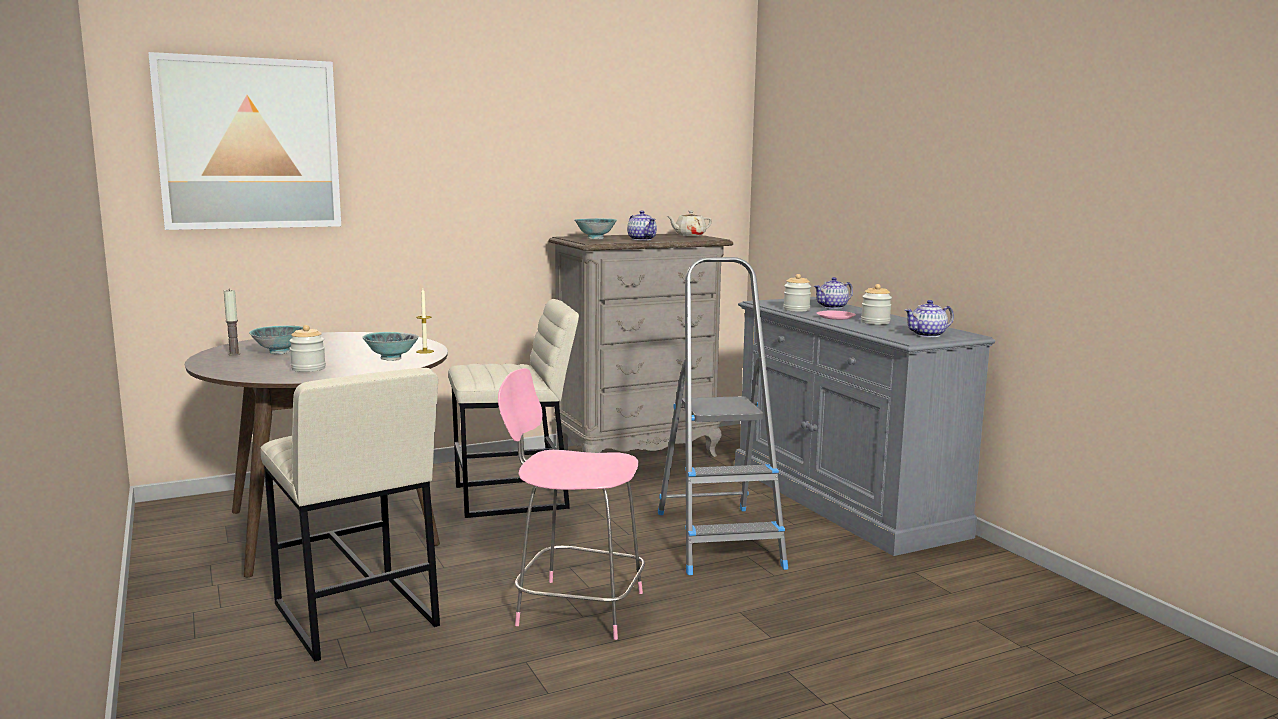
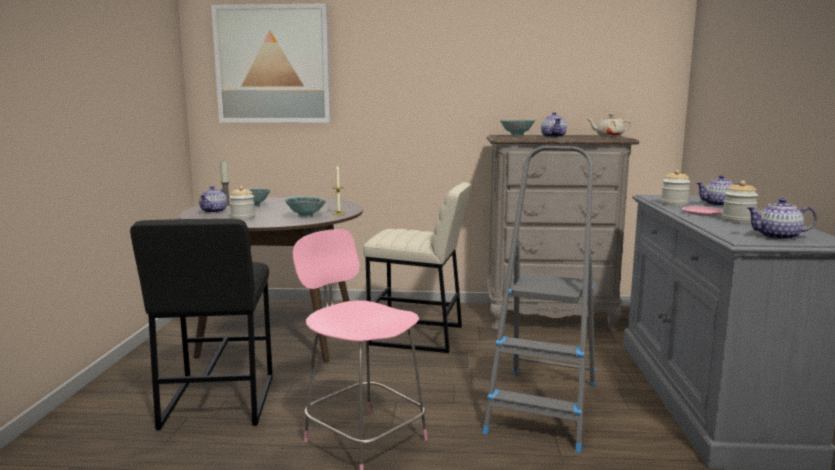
camera: 30 degrees right, 0 degrees up
beige chair [260,368,440,661] -> black chair [130,219,273,430]
none -> teapot [199,186,227,213]

